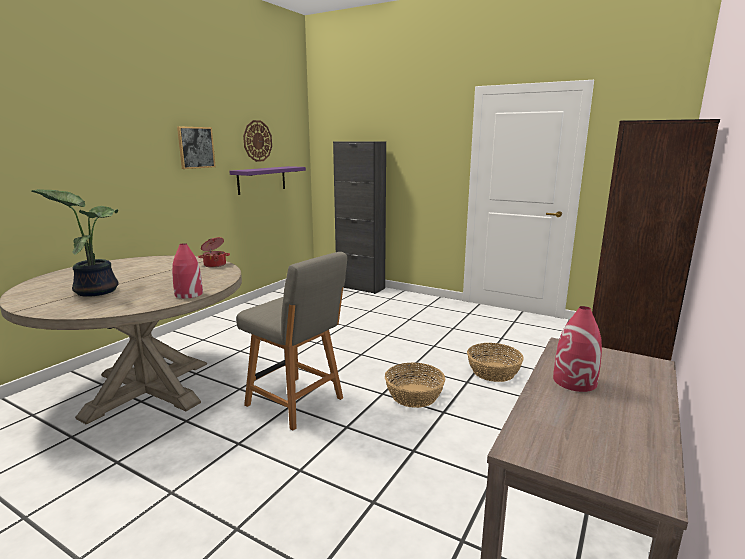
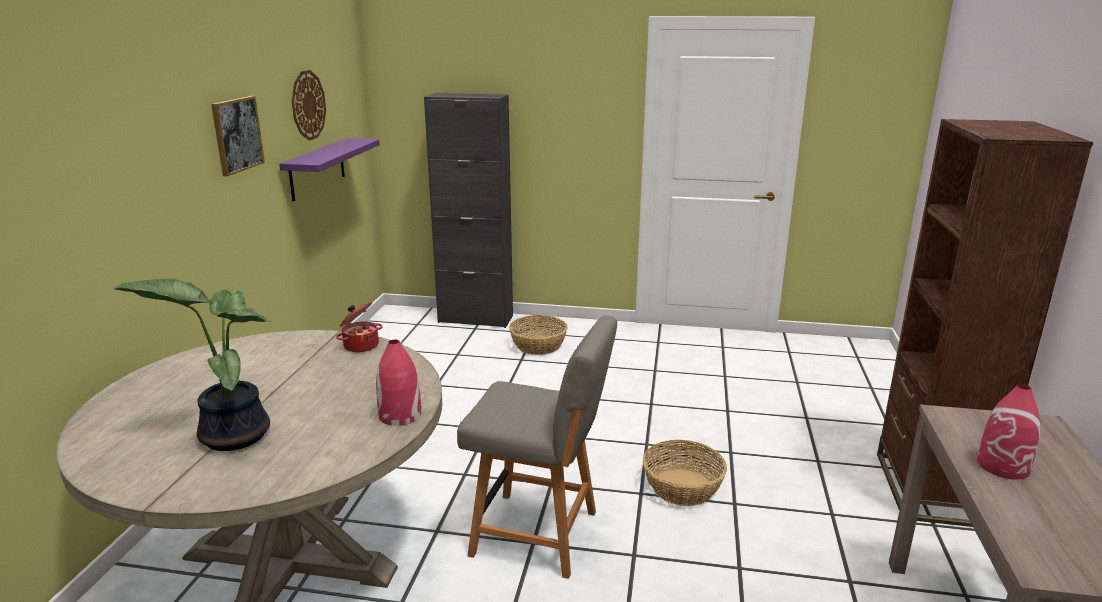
camera: 20 degrees left, 5 degrees up
basket [467,343,524,382] -> basket moved to [509,315,568,355]

